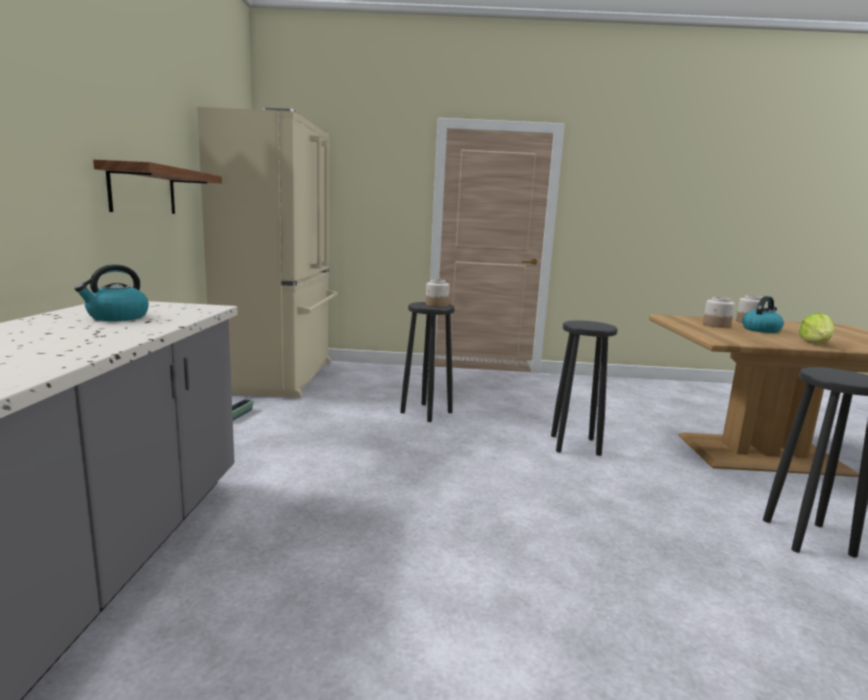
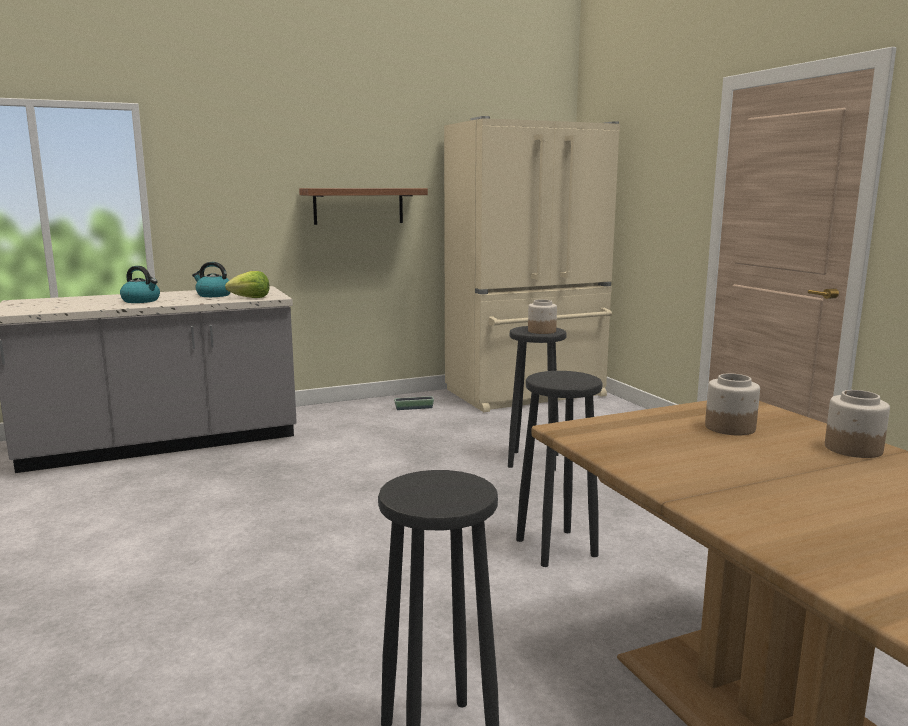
camera: 65 degrees right, 0 degrees up
kettle [742,296,784,333] -> kettle moved to [120,266,160,303]
lettuce [799,313,835,343] -> lettuce moved to [225,271,270,298]

